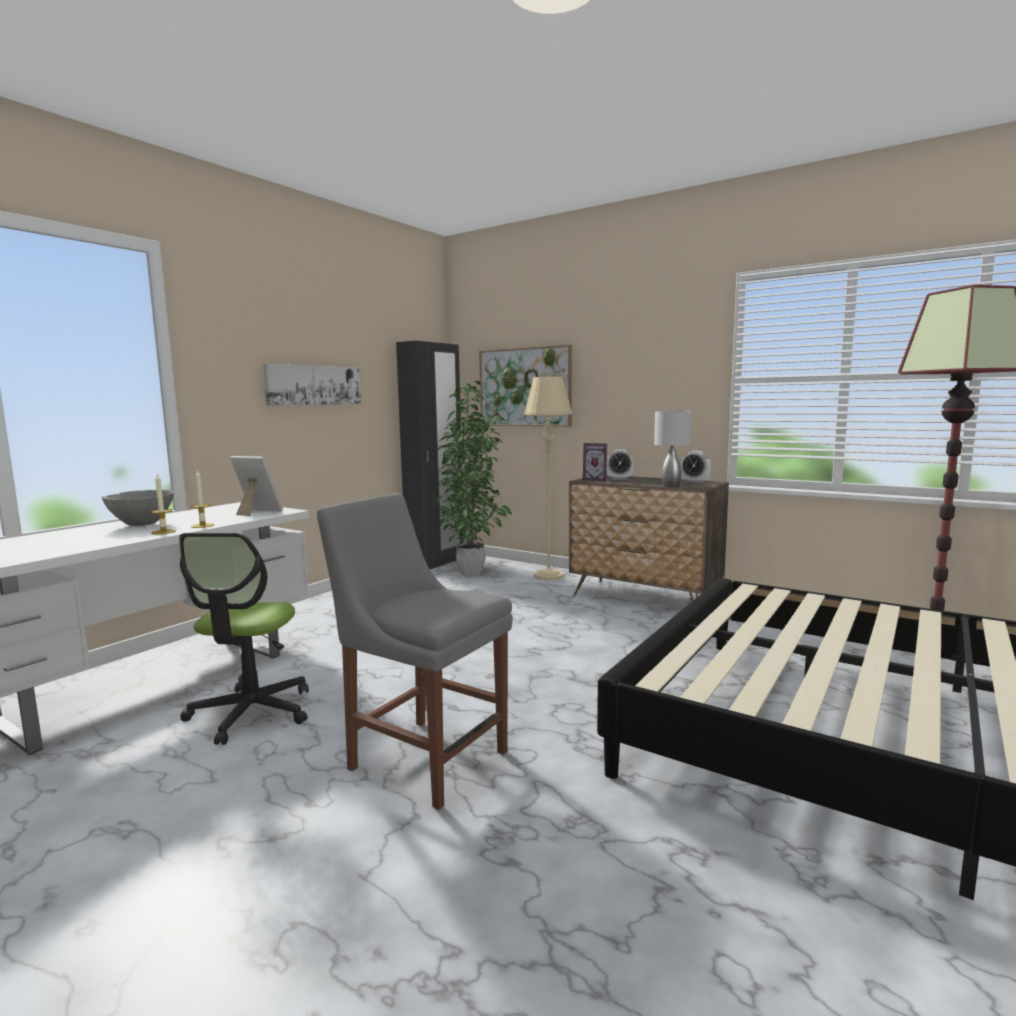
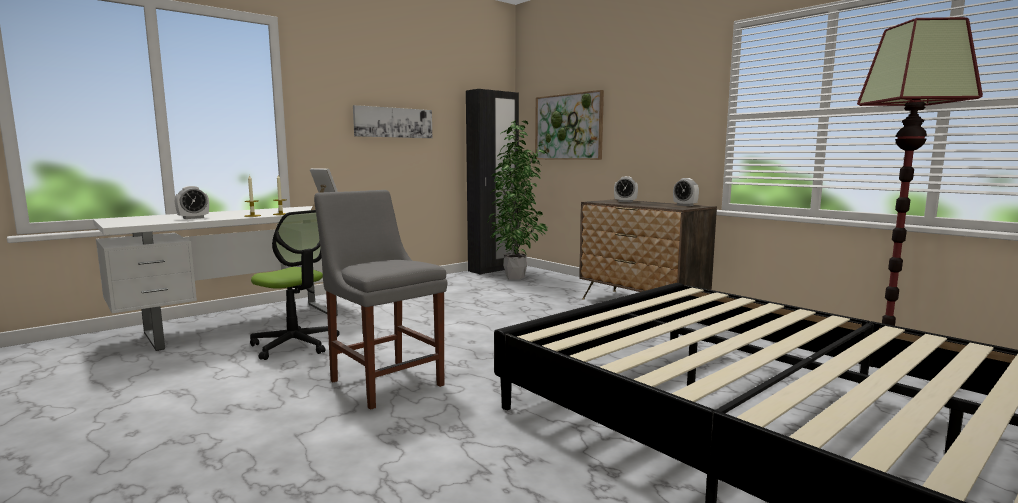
camera: 15 degrees right, 0 degrees up
grey bowl [102,490,174,526] -> none
office chair [179,533,309,745] -> office chair turned 75 degrees counterclockwise [250,210,340,360]
beige floor lamp [524,377,572,581] -> none
picture frame [583,443,607,482] -> none
grey table lamp [654,410,692,487] -> none
none -> alarm clock [175,186,209,219]

